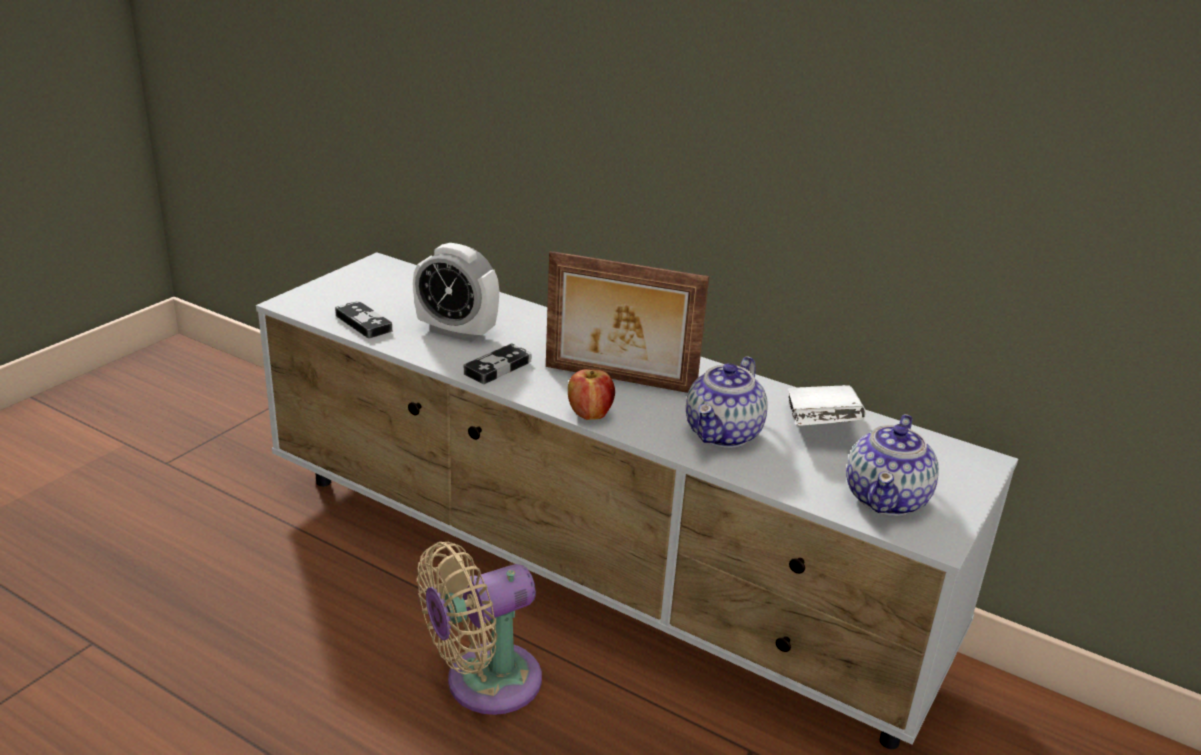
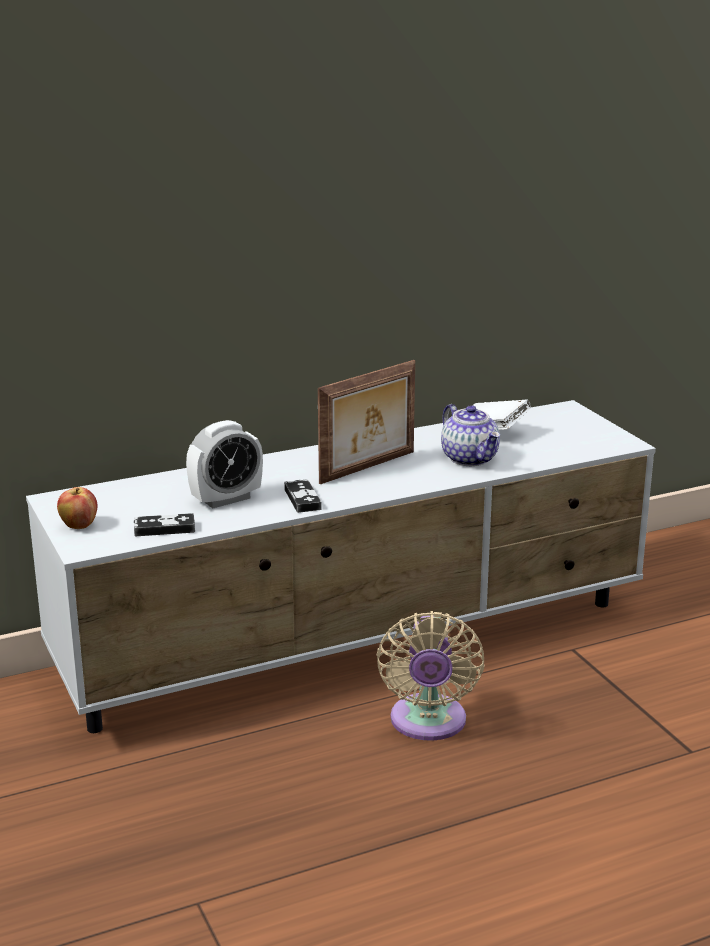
camera: 55 degrees left, 5 degrees down
apple [568,369,615,420] -> apple moved to [57,487,97,529]
teapot [846,414,939,516] -> none

